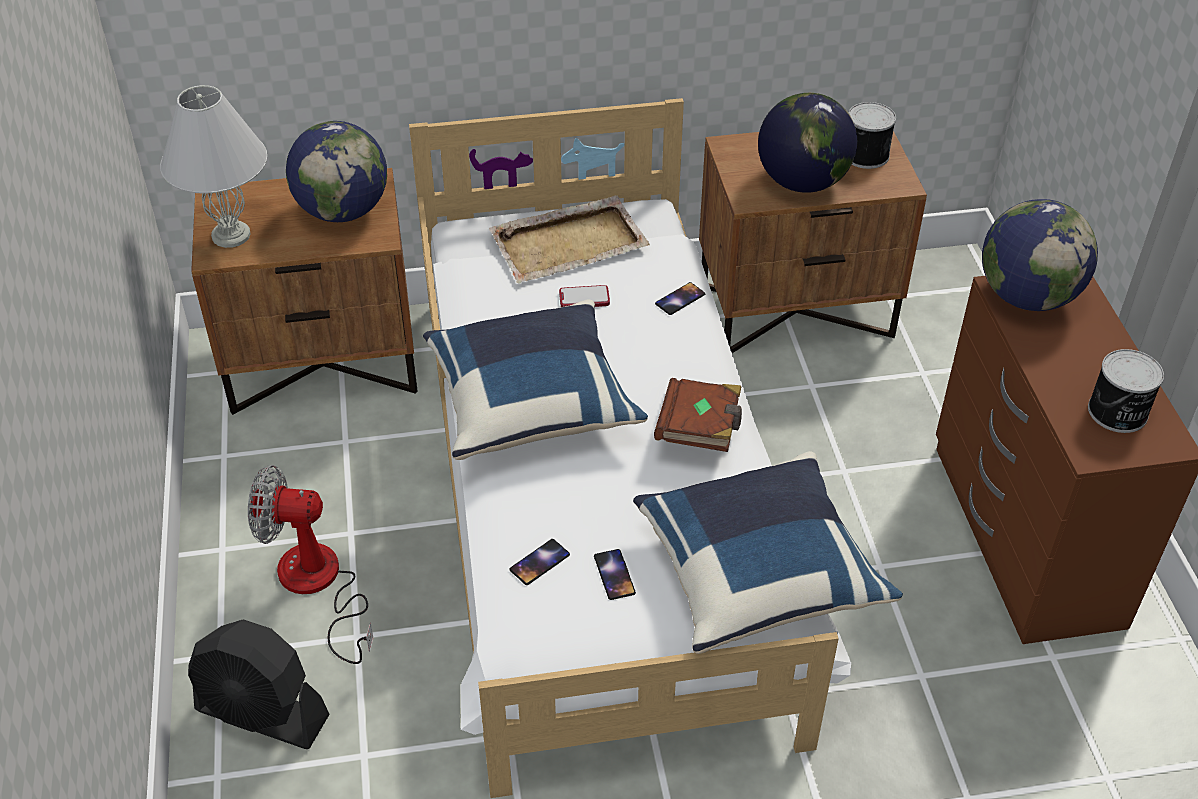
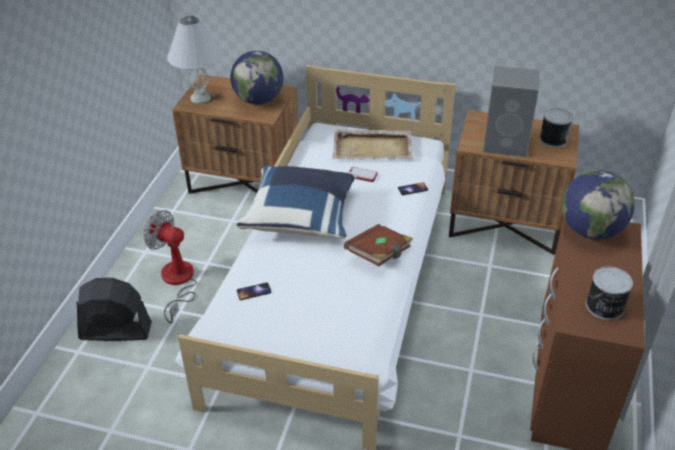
camera: 25 degrees right, 5 degrees down
black fan [188,619,330,749] -> black fan turned 135 degrees clockwise [77,278,152,341]
phone [594,549,636,600] -> none
blue pillow [633,451,903,654] -> none
globe [758,93,857,193] -> grey speaker [483,66,540,157]

